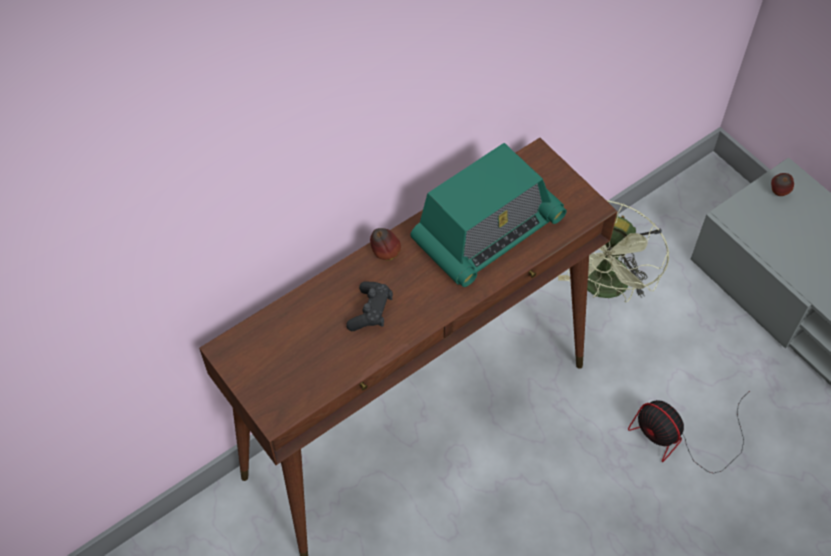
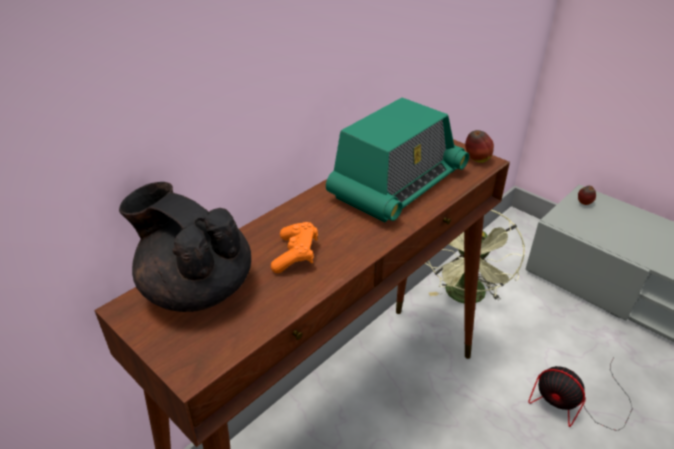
camera: 10 degrees left, 20 degrees down
black game controller [346,281,393,331] -> orange game controller [271,222,318,273]
apple [370,228,401,260] -> apple moved to [465,130,494,163]
none -> black teapot [119,182,251,312]

